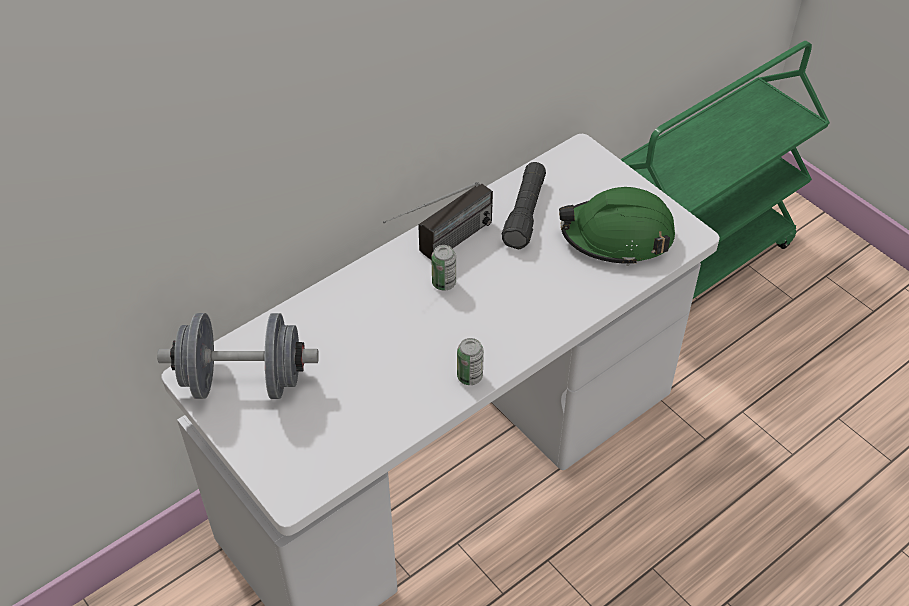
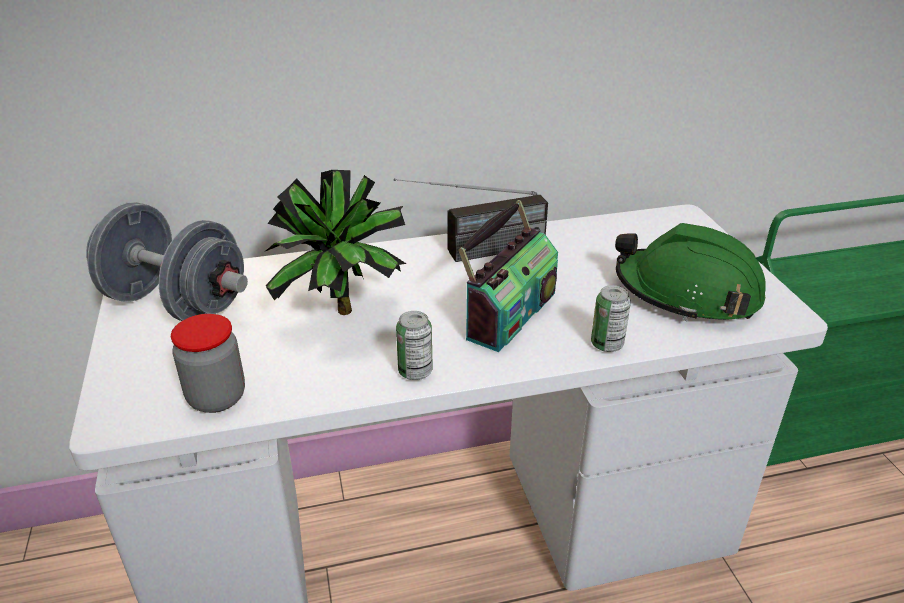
camera: 25 degrees right, 15 degrees down
can [431,245,456,291] -> can moved to [591,285,631,352]
black flashlight [502,162,546,249] -> none
none -> jar [171,314,245,413]
none -> potted plant [264,170,406,315]
none -> radio [458,200,558,352]

